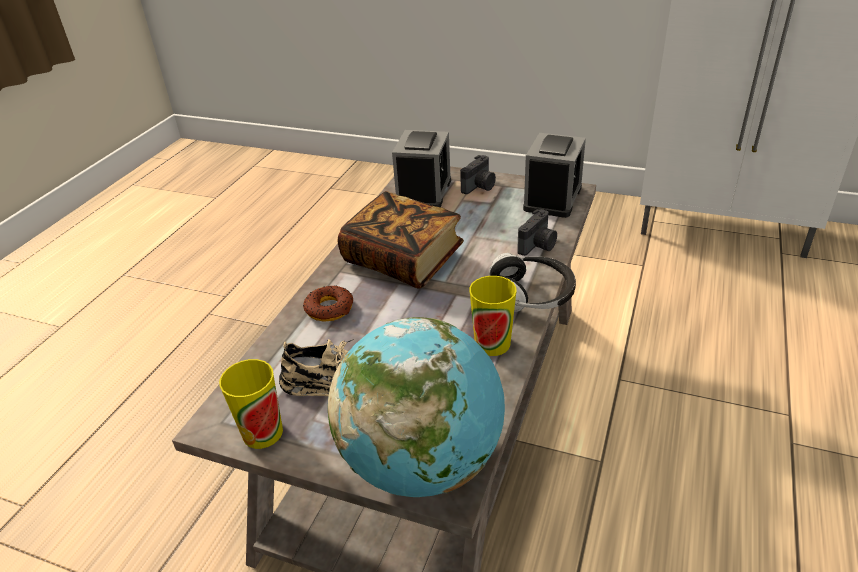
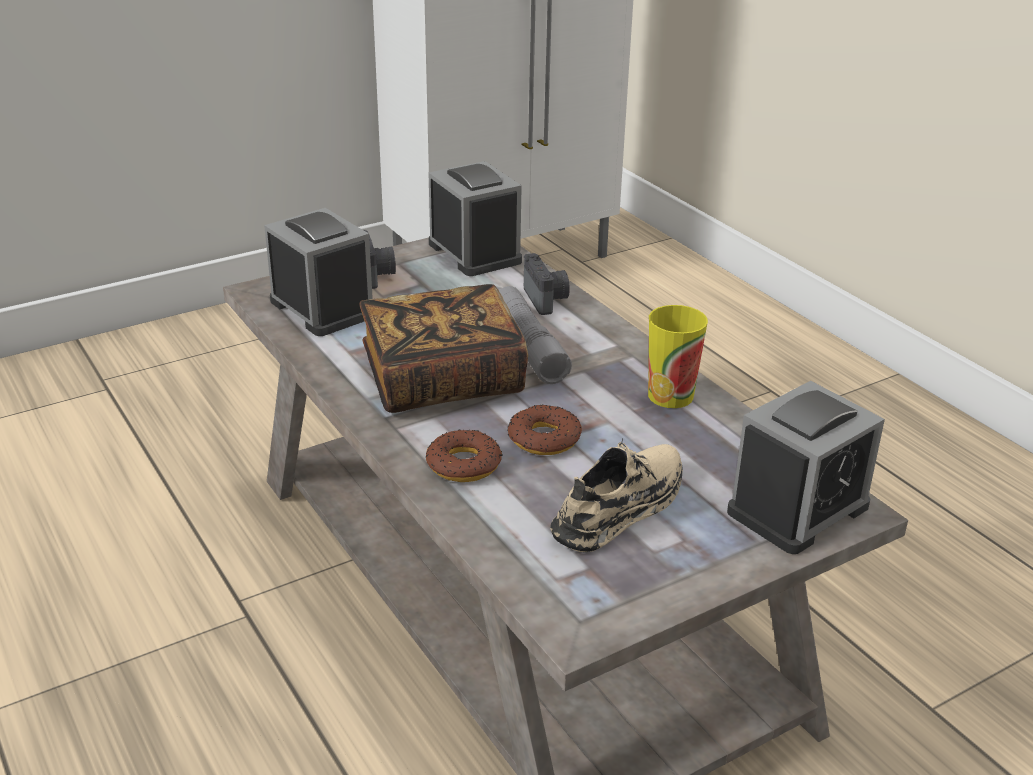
camera: 55 degrees left, 5 degrees down
cup [219,359,283,449] -> none
globe [328,317,505,497] -> alarm clock [727,381,885,554]
headphones [489,253,576,312] -> none
none -> grey flashlight [499,286,572,384]
none -> donut [507,405,582,455]

